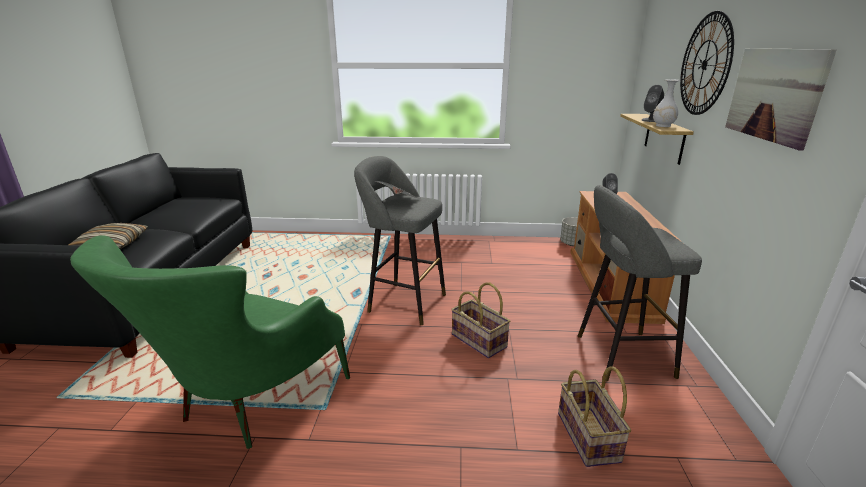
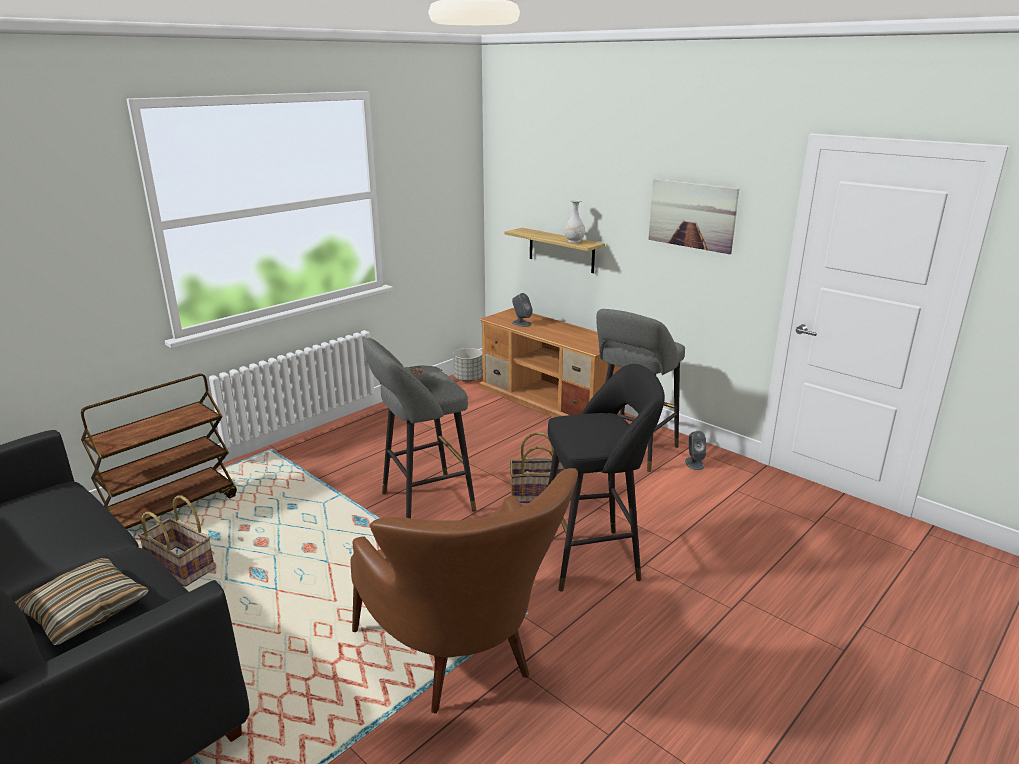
camera: 50 degrees left, 0 degrees up
green armchair [70,235,350,449] -> brown armchair [351,468,578,714]
basket [558,366,631,467] -> basket moved to [138,495,215,587]
grey speaker [641,85,664,122] -> grey speaker moved to [685,431,706,470]
wall clock [680,11,734,115] -> none
none -> brown cart [81,373,237,529]
none -> black stool [548,364,665,591]

